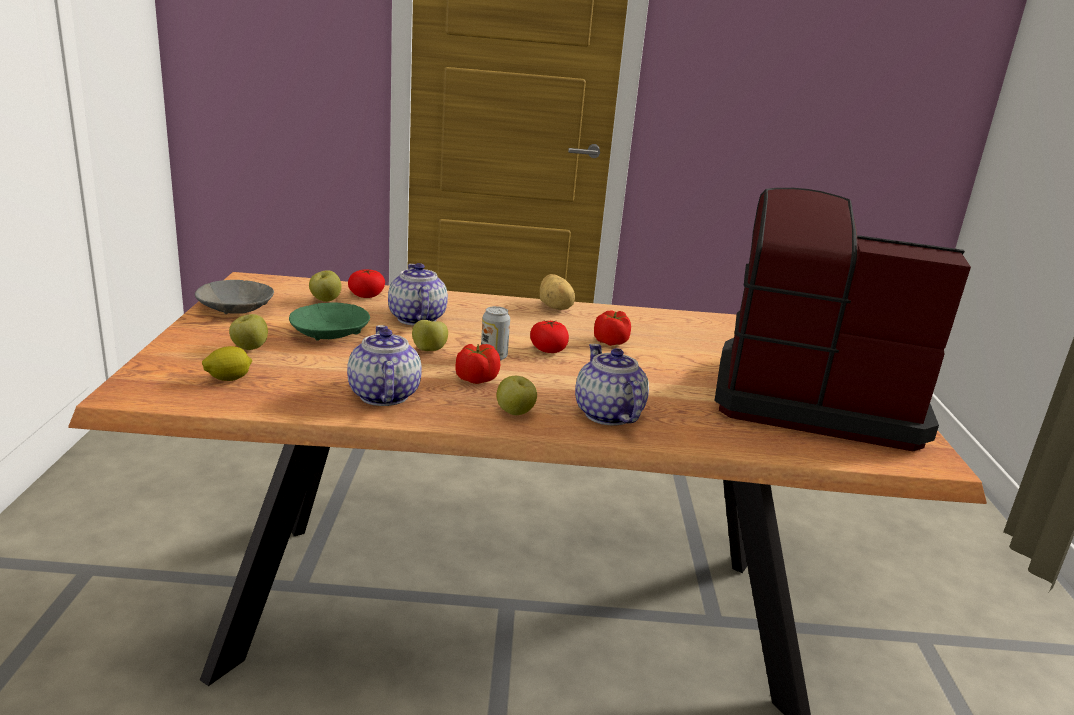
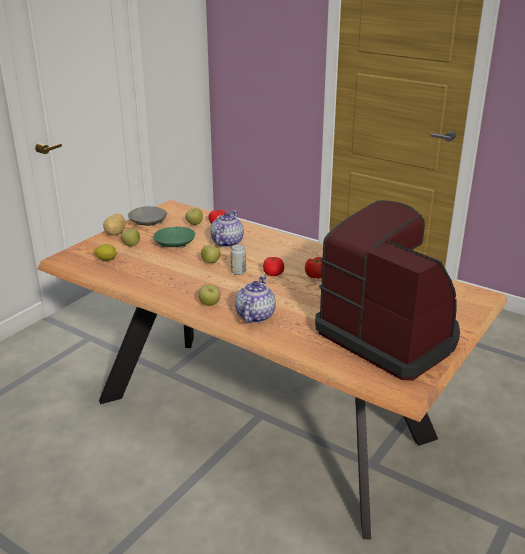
camera: 35 degrees right, 5 degrees up
teapot [347,325,422,406] -> none
tomato [456,344,500,384] -> none
potato [540,274,575,310] -> potato moved to [103,213,126,235]

